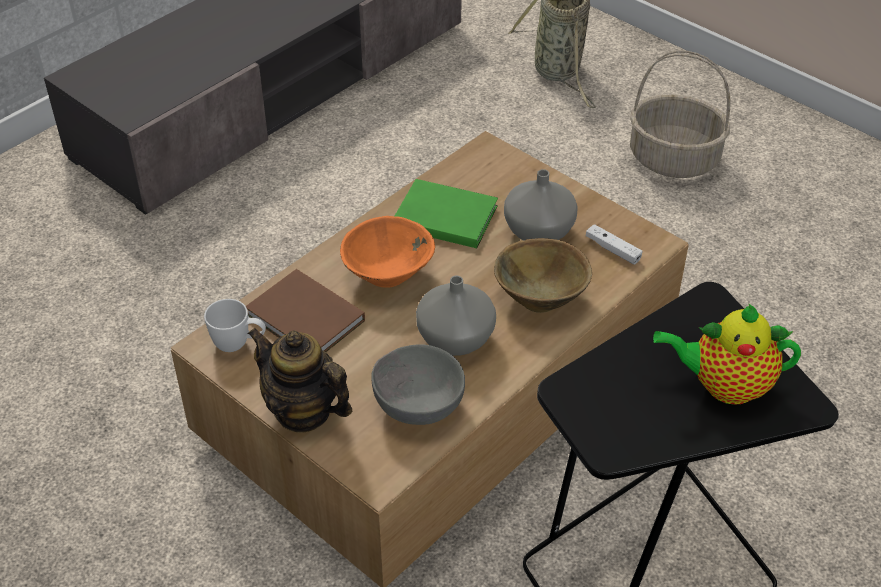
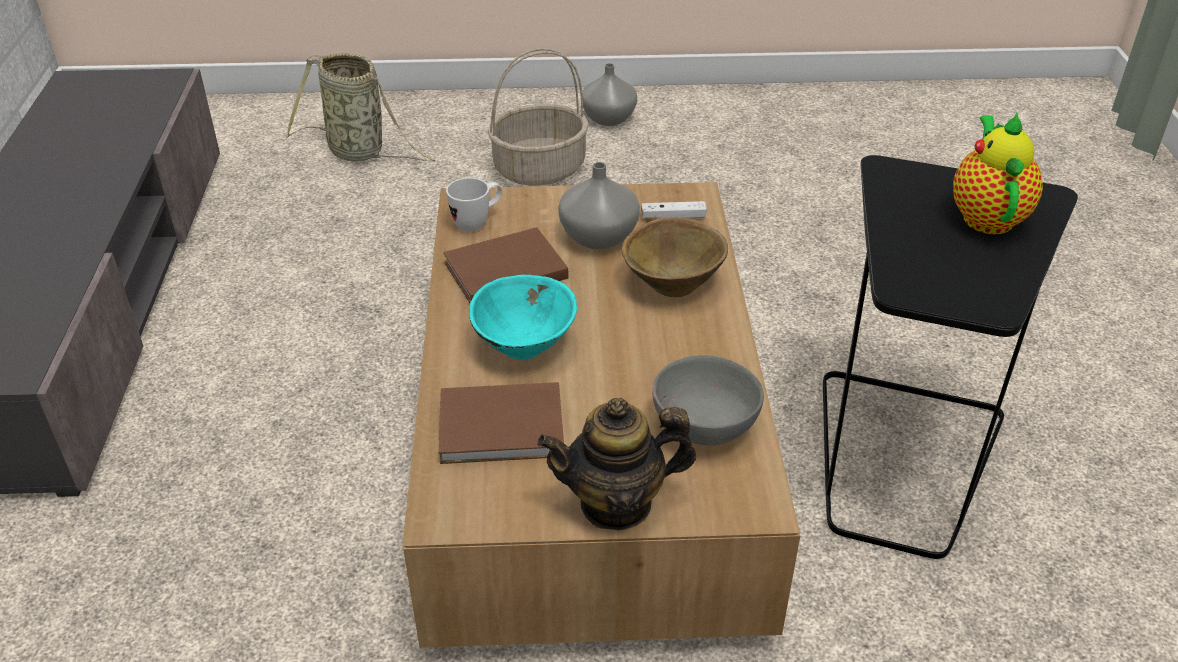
camera: 45 degrees left, 5 degrees down
white mug [204,299,266,352] -> white mug moved to [446,178,502,231]
orange bowl [340,216,435,288] -> turquoise bowl [469,275,577,360]
green book [395,179,498,248] -> brown book [443,227,568,303]
grey vase [416,276,496,356] -> grey vase moved to [582,63,637,126]
teapot [653,304,801,405] -> teapot turned 135 degrees clockwise [953,113,1043,234]

